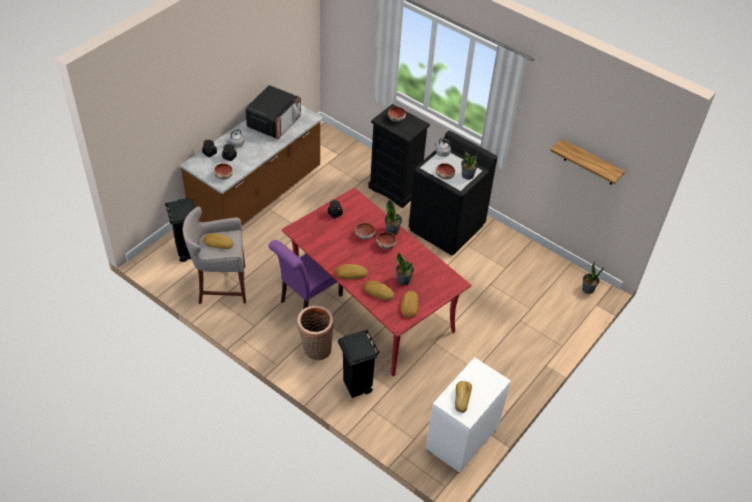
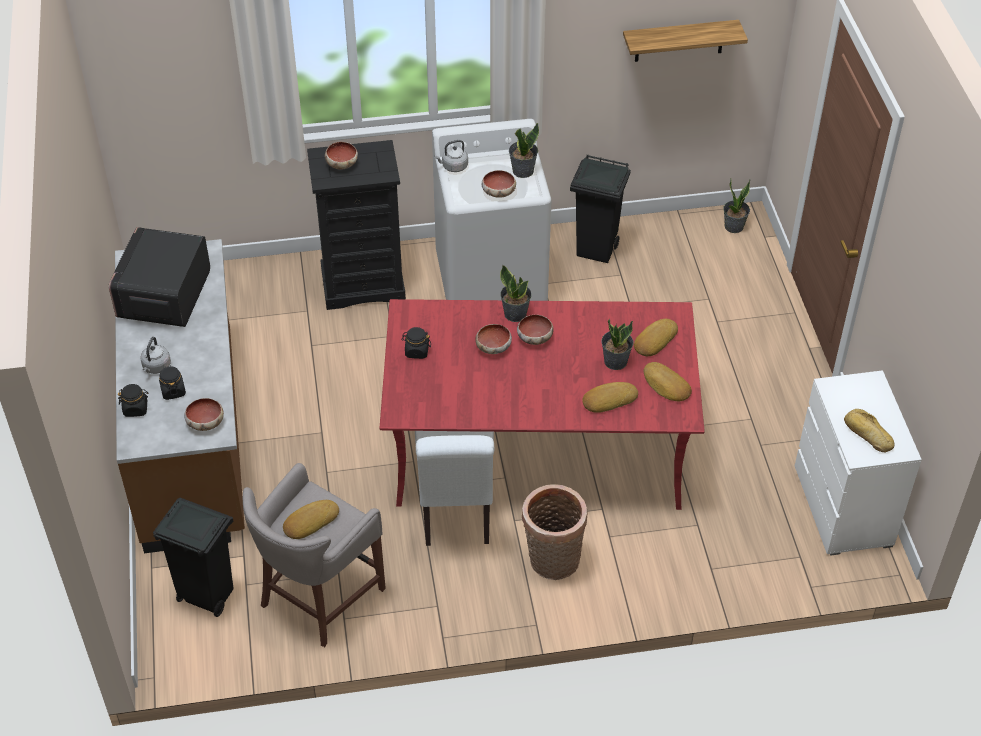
camera: 45 degrees left, 0 degrees up
microwave [245,85,301,139] -> microwave turned 150 degrees counterclockwise [109,227,210,327]
purple chair [268,240,343,309] -> white chair [415,431,494,546]
bread [335,264,368,279] -> bread moved to [634,319,678,356]
black trash can [338,330,379,398] -> black trash can moved to [570,154,631,263]
black washing machine [409,131,497,255] -> white washing machine [432,119,552,301]

